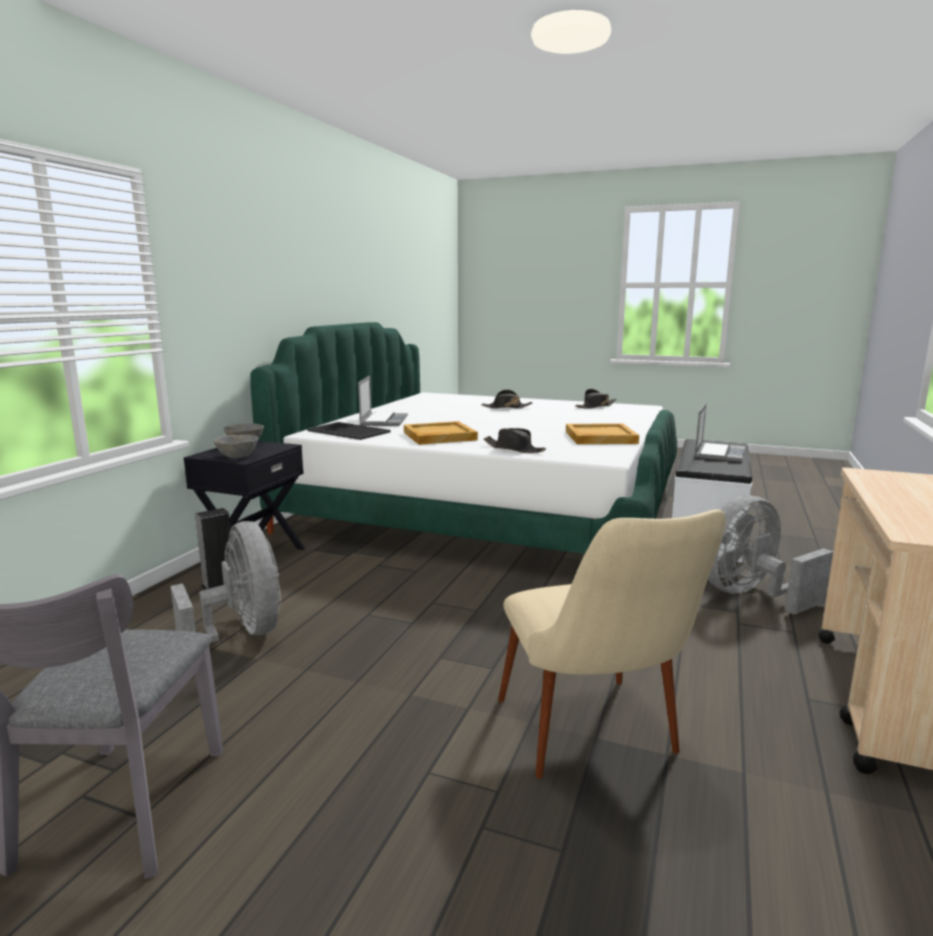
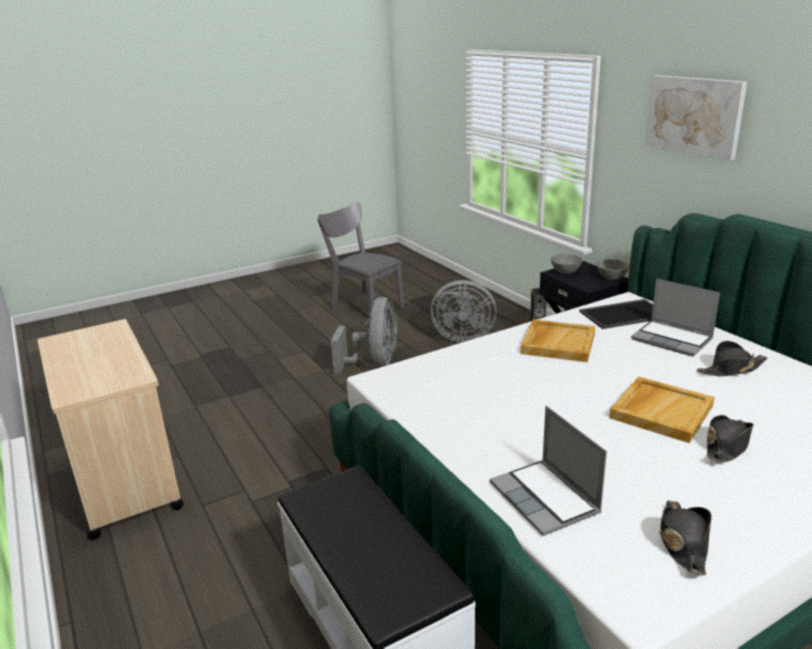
camera: 130 degrees right, 10 degrees up
black hat [484,428,546,453] -> black hat moved to [697,341,767,377]
beige chair [498,509,726,779] -> none
beige tray [566,423,639,444] -> beige tray moved to [609,377,715,443]
laptop [695,403,745,462] -> laptop moved to [490,406,607,536]
grey fan [708,495,833,615] -> grey fan moved to [331,297,398,374]
none -> picture [645,75,747,160]

